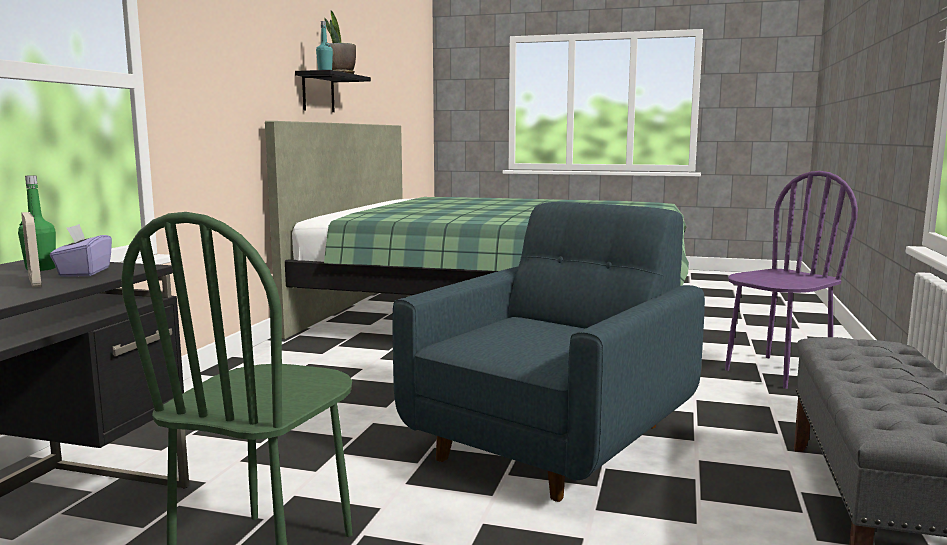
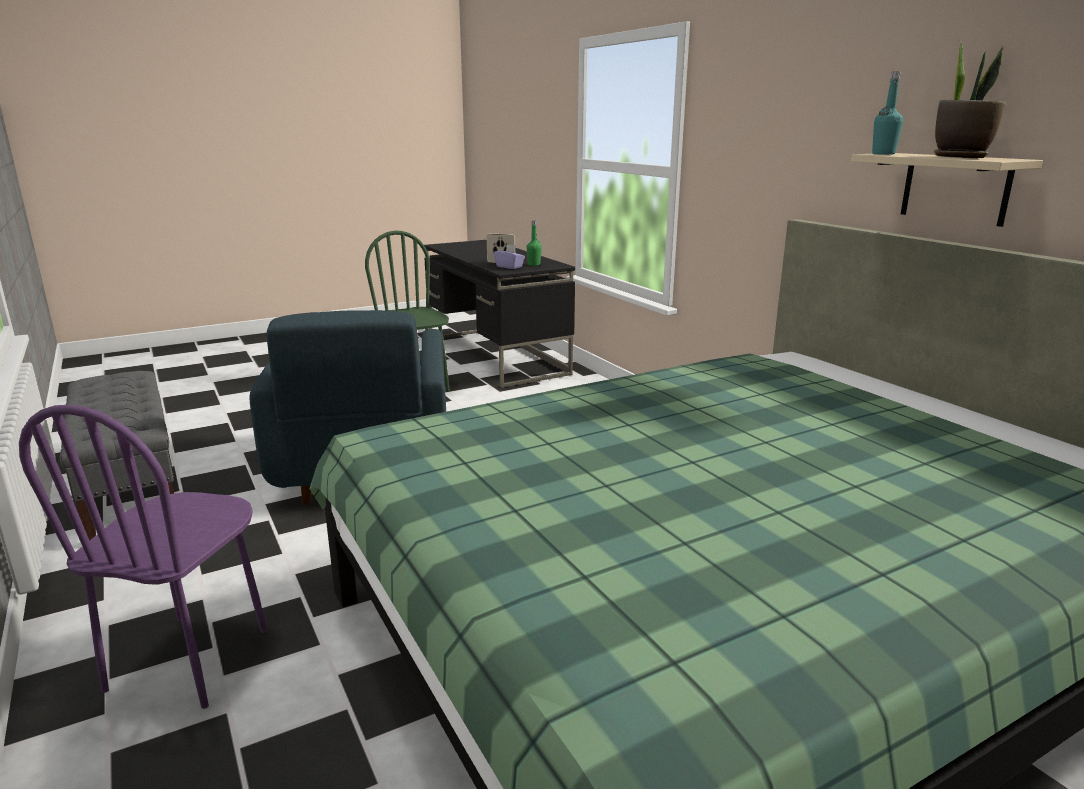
camera: 135 degrees right, 10 degrees up
black shelf [295,70,371,112] -> beige shelf [851,153,1043,227]

